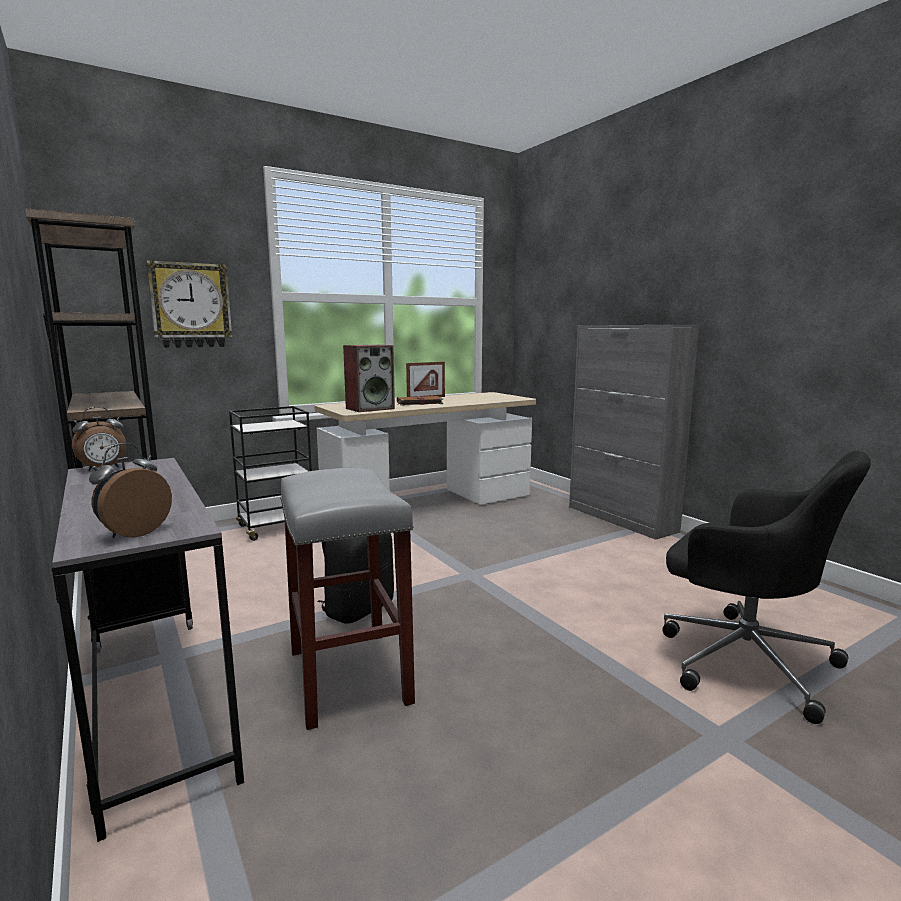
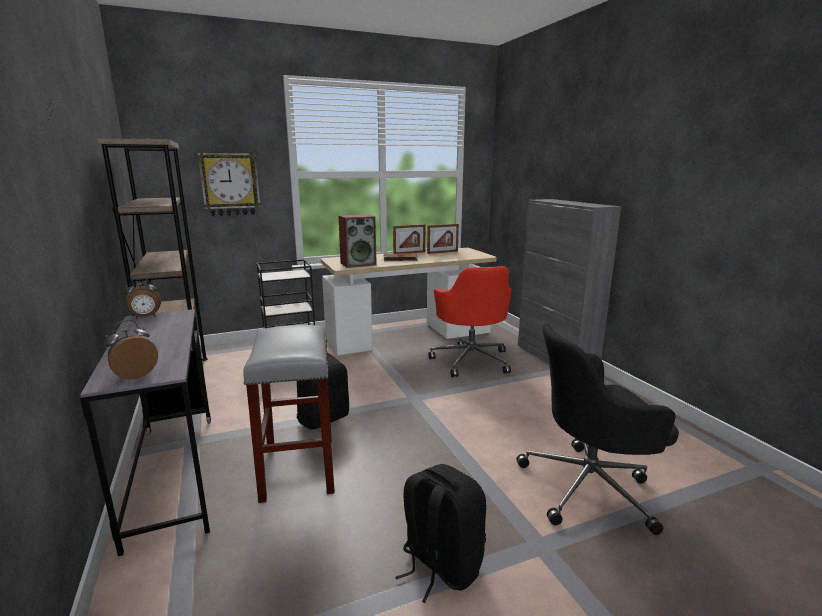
camera: 10 degrees right, 5 degrees up
black office chair [662,450,871,724] -> black office chair turned 120 degrees clockwise [516,324,679,535]
none -> black backpack [395,464,486,603]
none -> picture frame [427,224,459,254]
none -> red office chair [428,266,512,377]

